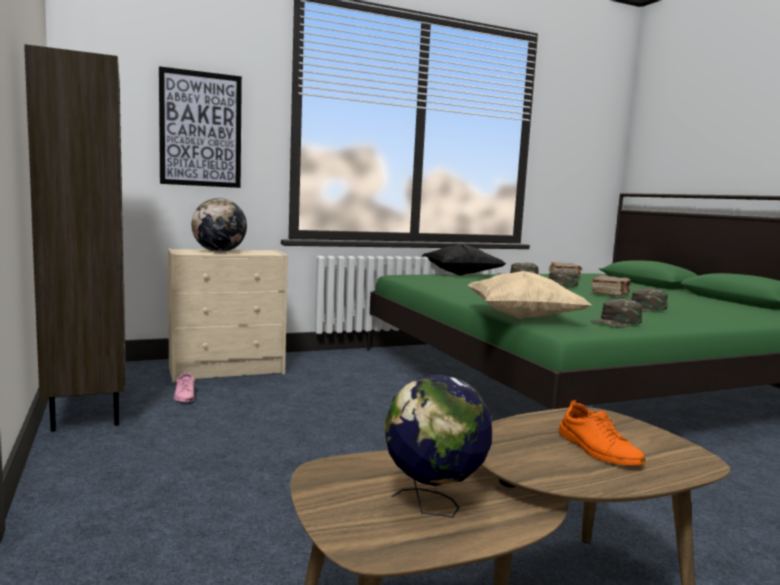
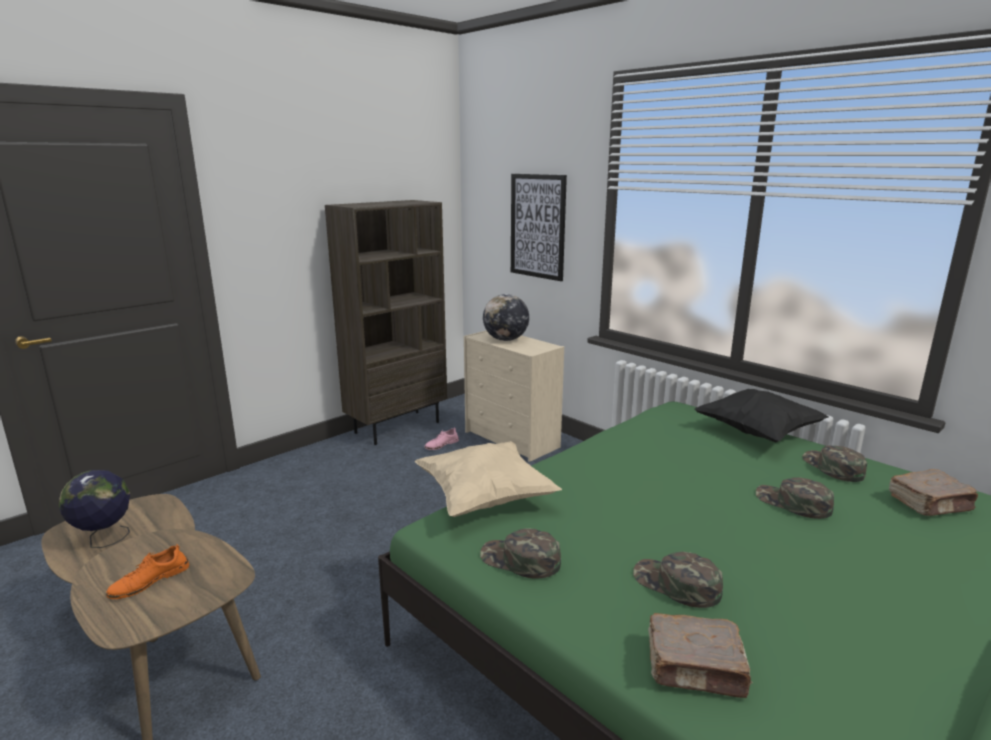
camera: 70 degrees right, 10 degrees up
brown book [592,275,631,296] -> brown book moved to [648,613,753,698]

